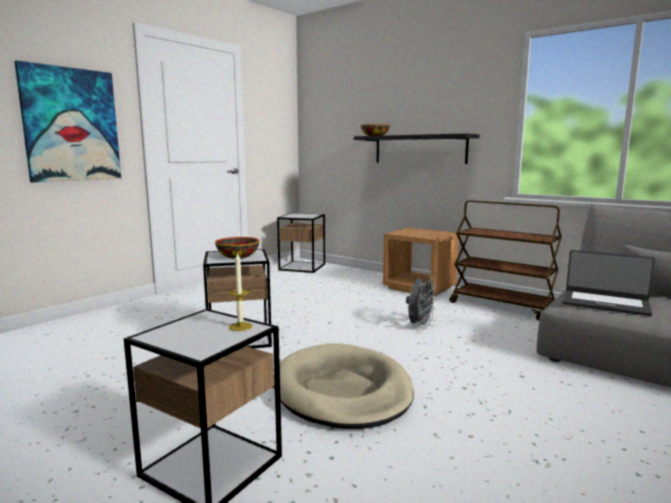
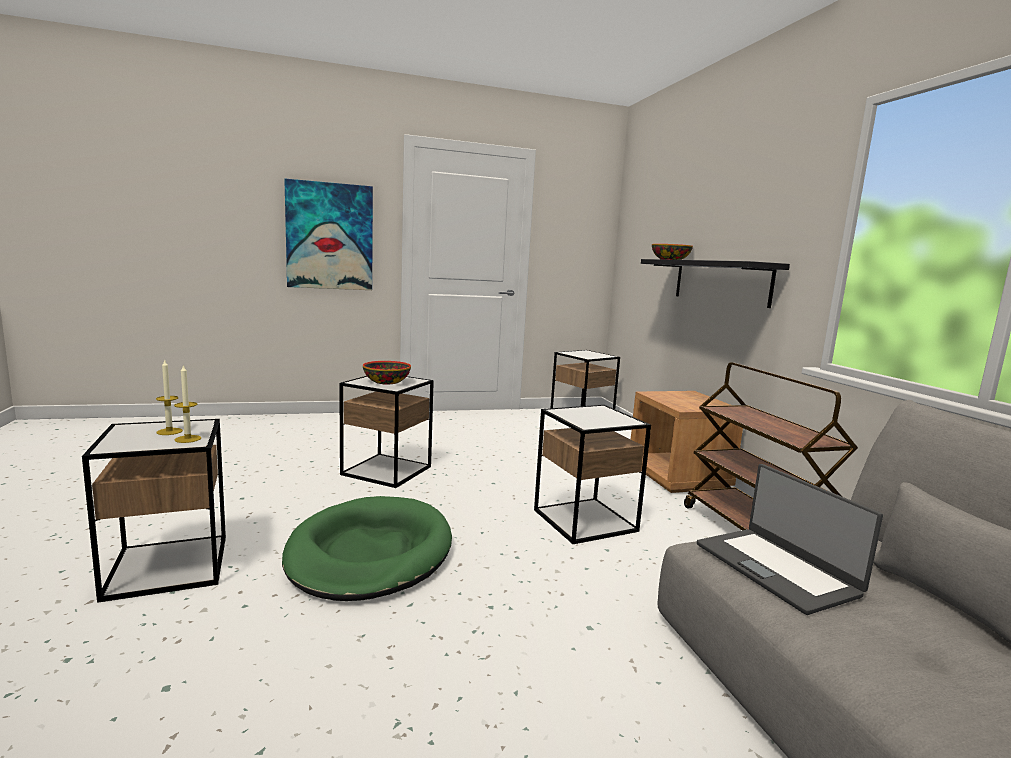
camera: 35 degrees right, 0 degrees up
beige dog bed [273,343,414,429] -> green dog bed [282,496,452,601]
grey fan [406,277,437,329] -> side table [534,405,651,544]
none -> candle [156,359,183,435]

